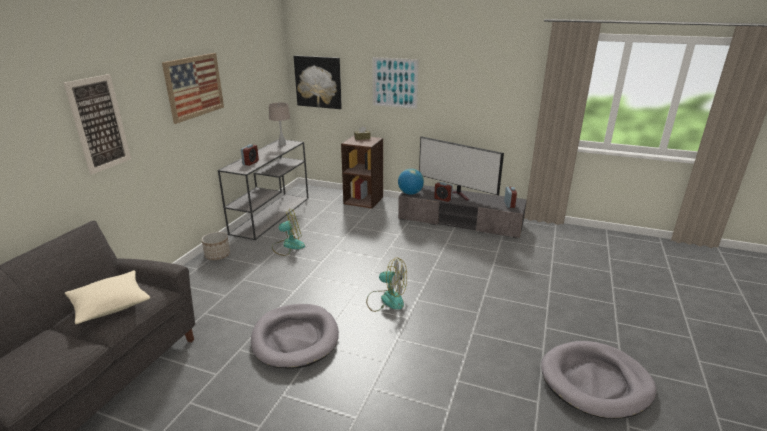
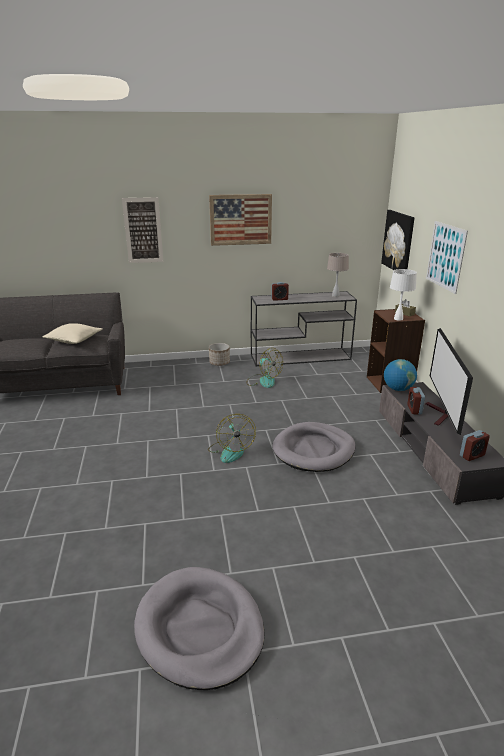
camera: 60 degrees right, 0 degrees up
grey dog bed [251,304,339,369] -> grey dog bed moved to [272,422,356,472]
none -> white table lamp [390,269,417,321]

